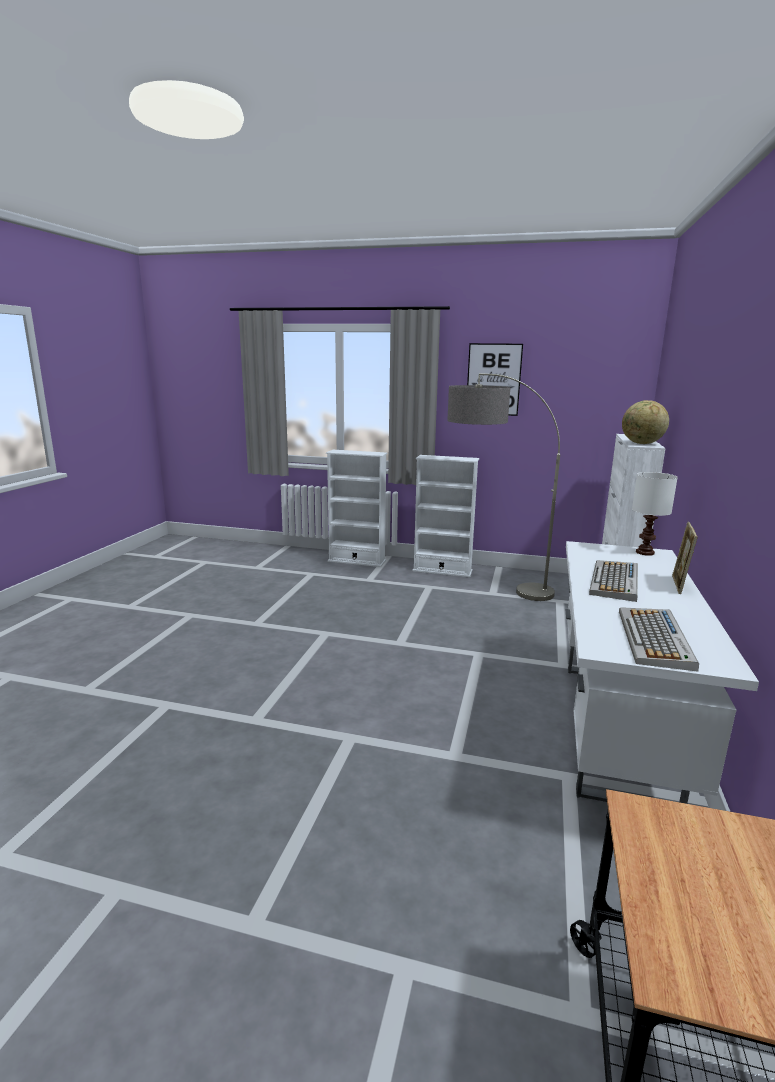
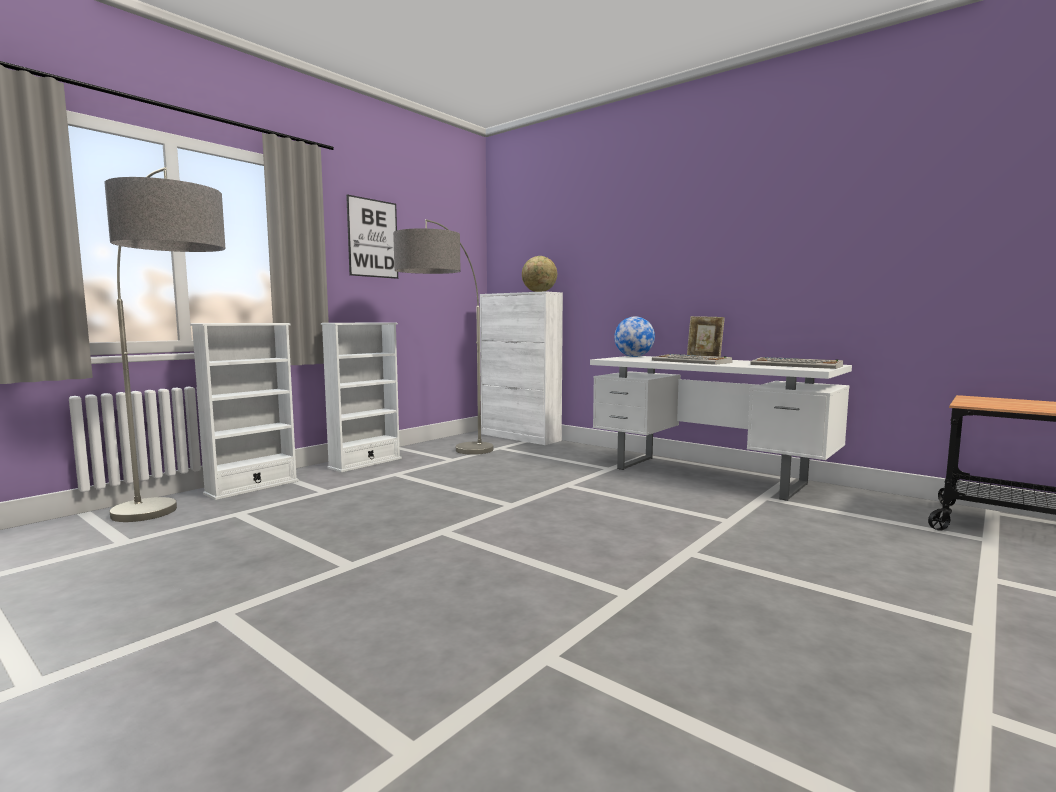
camera: 65 degrees left, 10 degrees down
white table lamp [632,472,678,556] -> globe [614,316,655,357]
none -> floor lamp [104,167,225,522]

